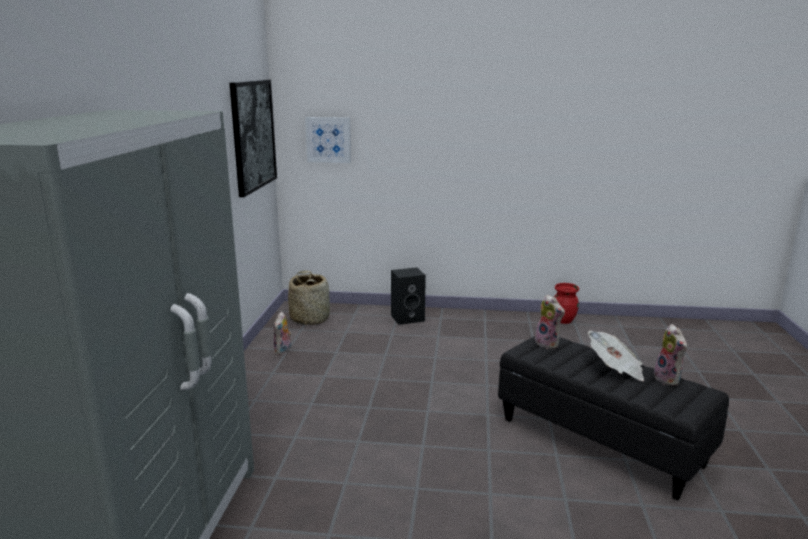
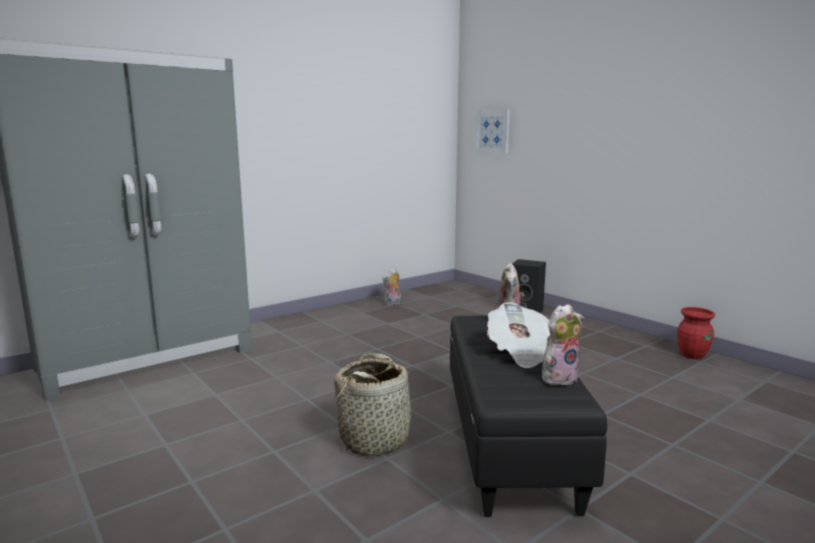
camera: 45 degrees right, 5 degrees down
picture [229,80,277,197] -> none
basket [288,271,330,325] -> basket moved to [334,353,418,456]
plush toy [654,324,687,386] -> plush toy turned 150 degrees counterclockwise [542,304,584,385]

